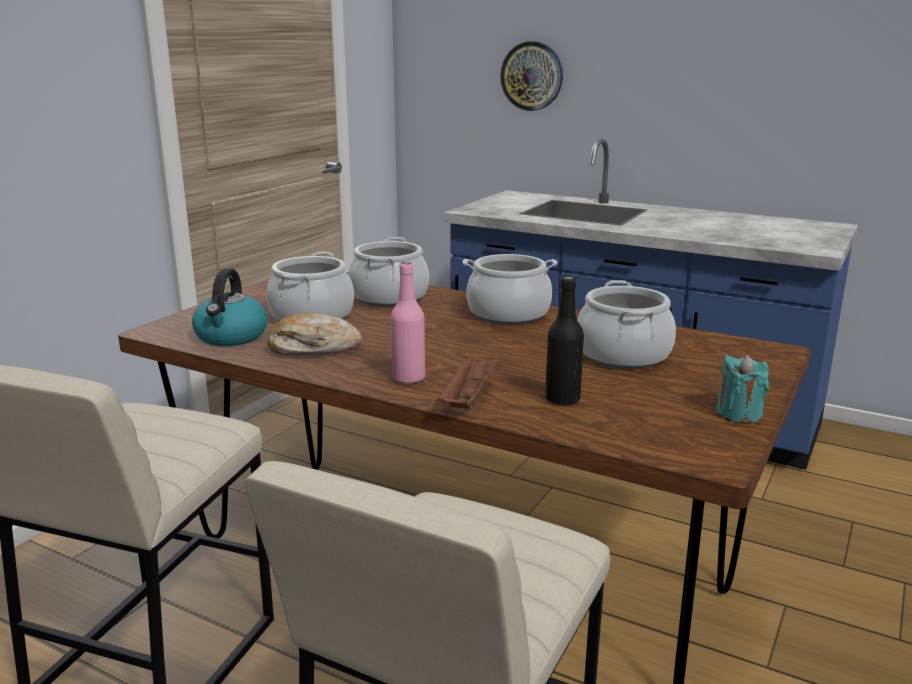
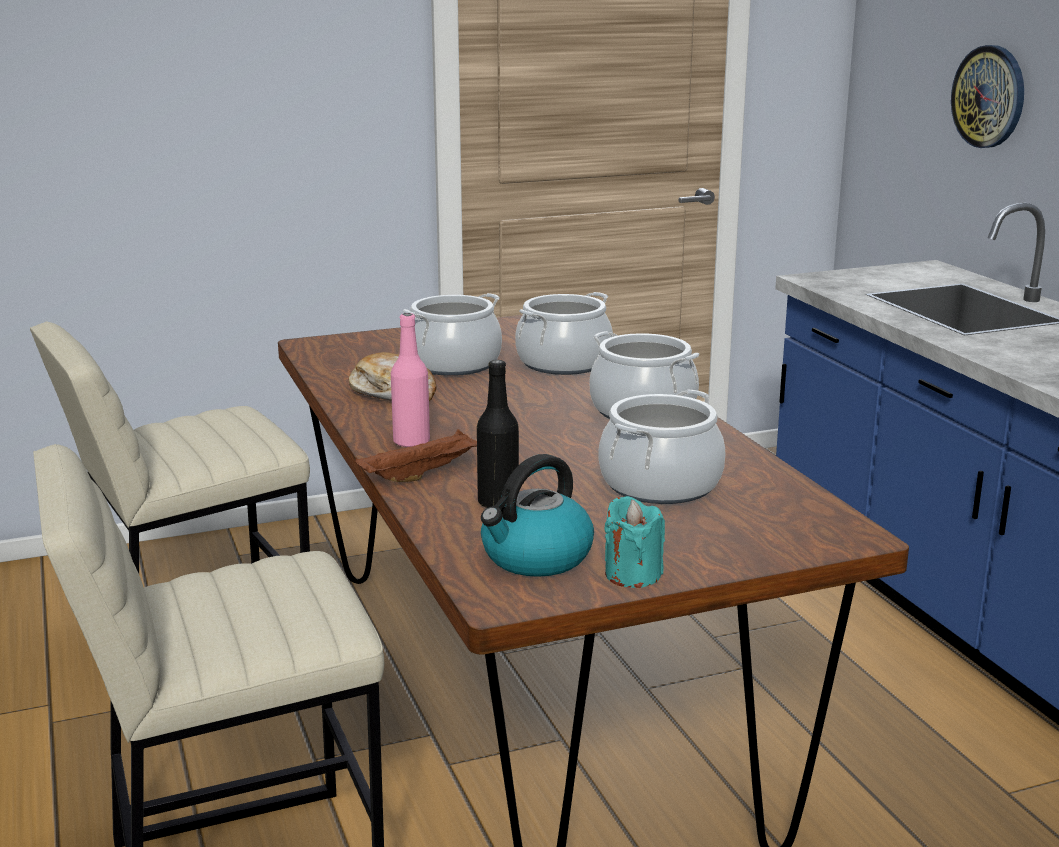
camera: 40 degrees right, 0 degrees up
kettle [192,268,267,346] -> kettle moved to [481,454,594,577]

